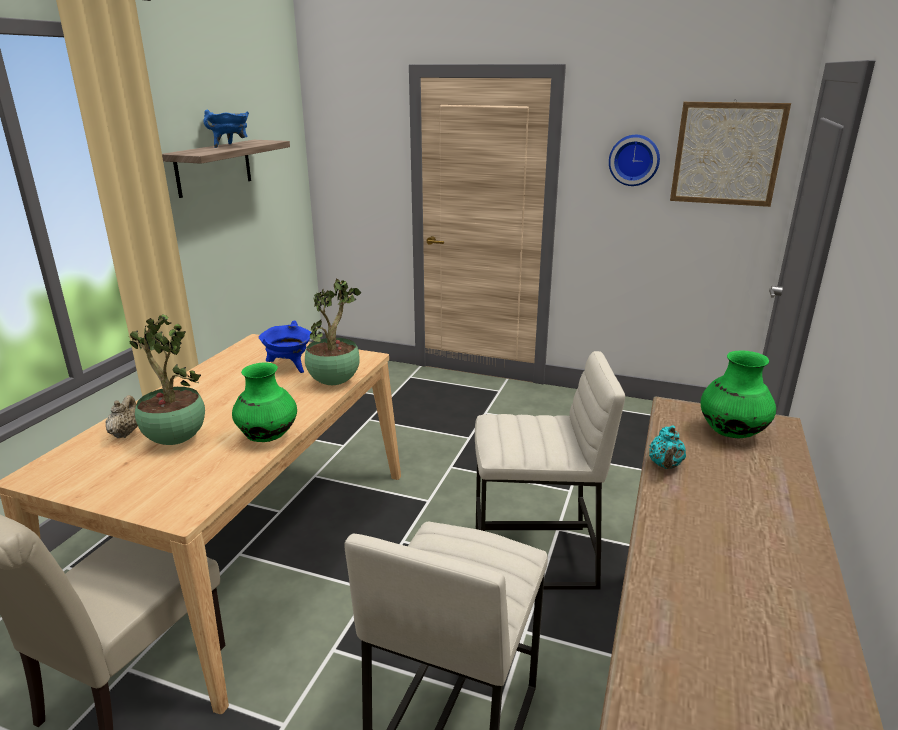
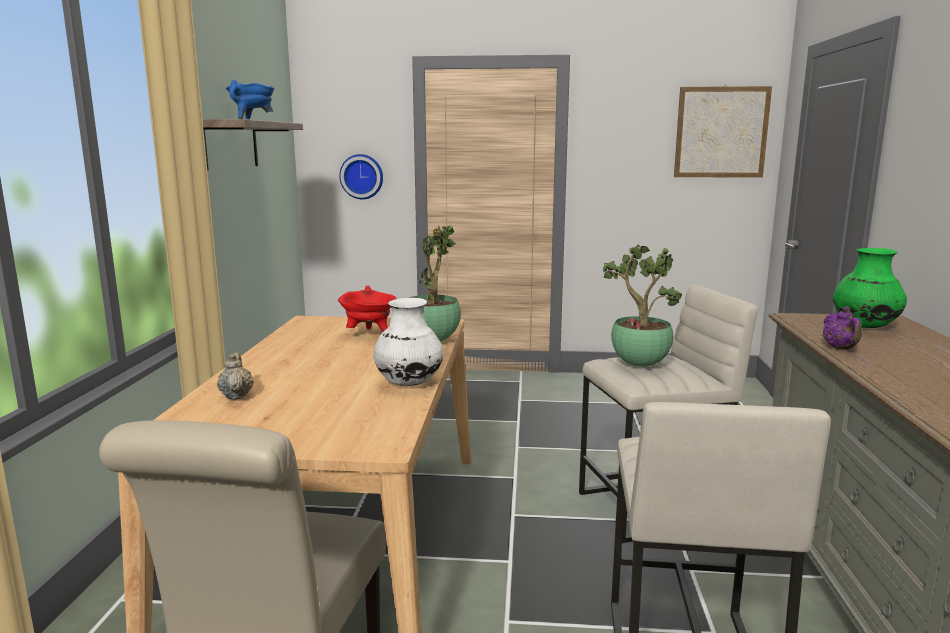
camera: 15 degrees left, 10 degrees down
potted plant [129,314,205,445] -> potted plant moved to [603,244,682,367]
green vase [232,362,297,442] -> white vase [373,298,444,386]
blue cooking pot [258,320,311,373] -> red cooking pot [338,285,396,332]
wall clock [609,135,660,186] -> wall clock moved to [339,154,383,199]
turquoise teapot [649,425,686,469] -> purple teapot [823,307,862,349]

